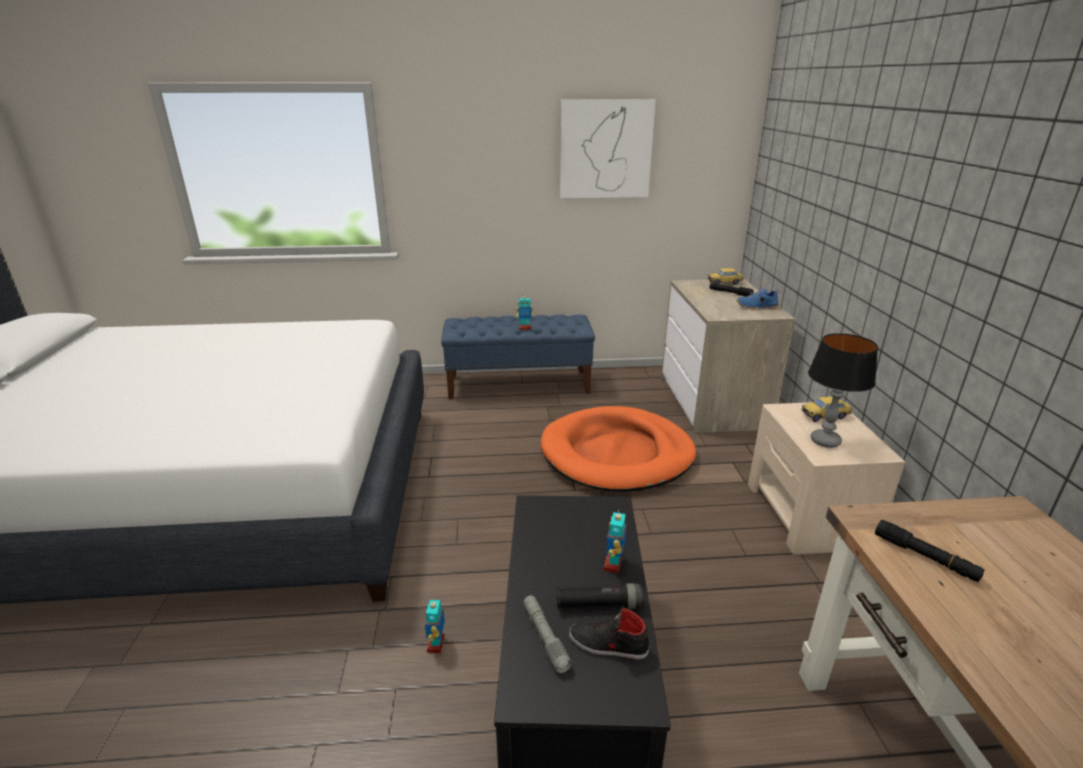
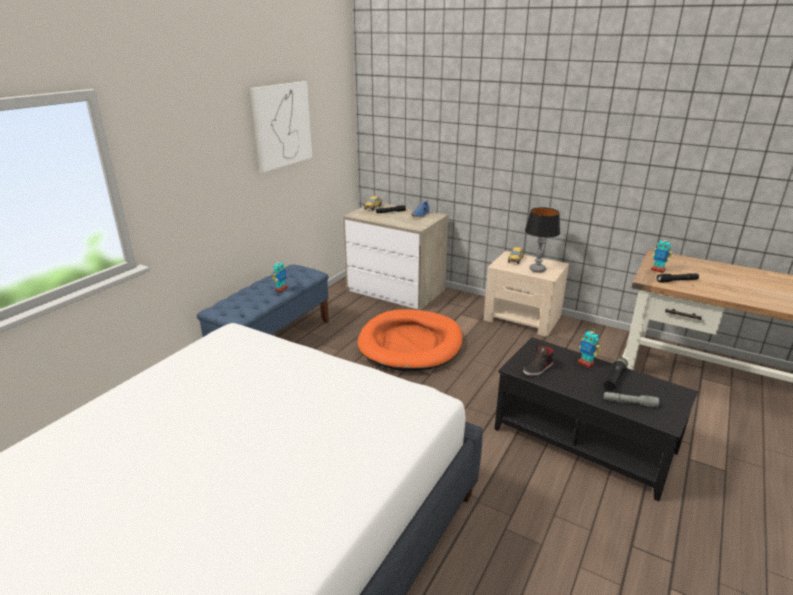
camera: 55 degrees left, 0 degrees up
toy robot [425,598,445,653] -> toy robot moved to [651,239,672,273]
black shoe [569,605,649,659] -> black shoe moved to [523,346,554,376]

